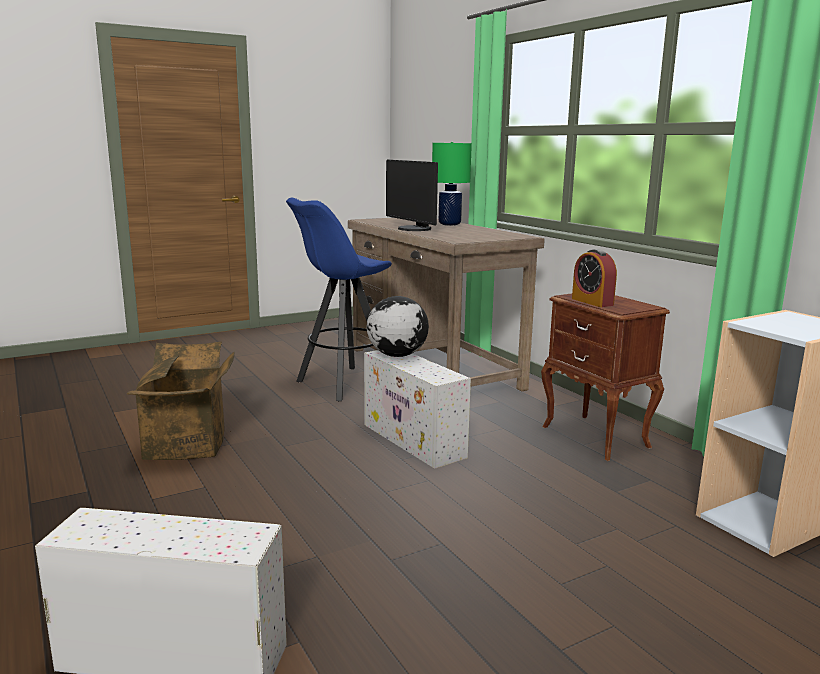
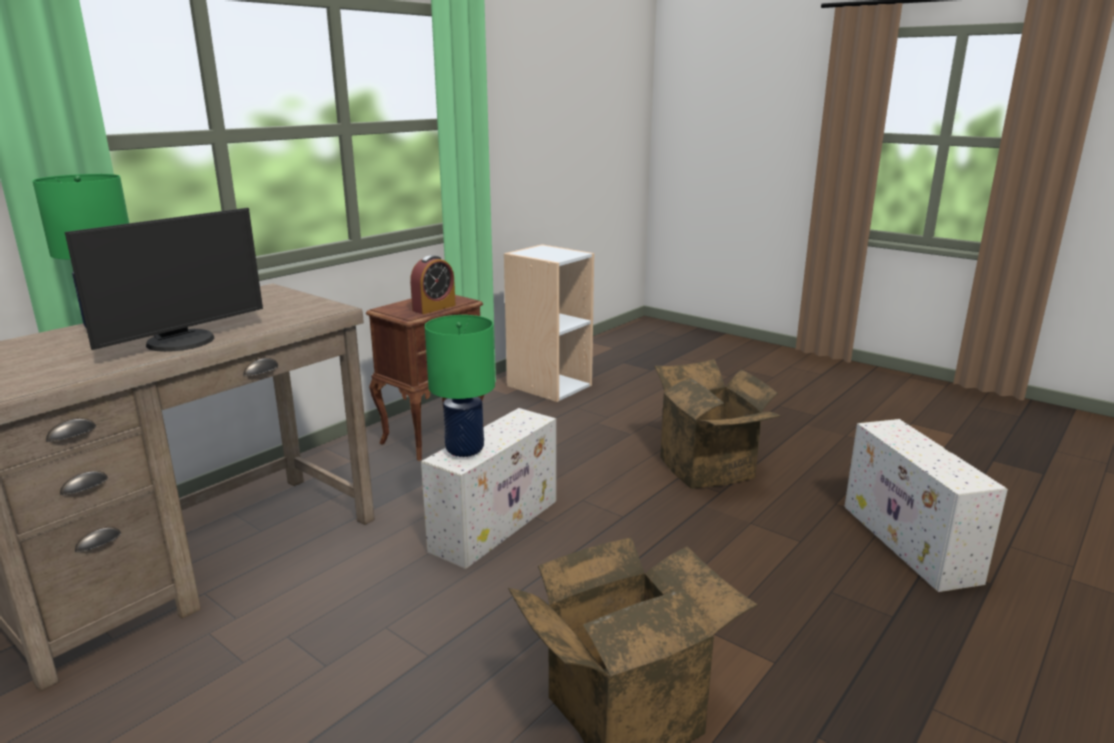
camera: 110 degrees left, 5 degrees up
blue stool [286,198,392,401] -> none
globe [367,296,429,357] -> green table lamp [425,315,495,457]
none -> cardboard box [654,359,781,489]

